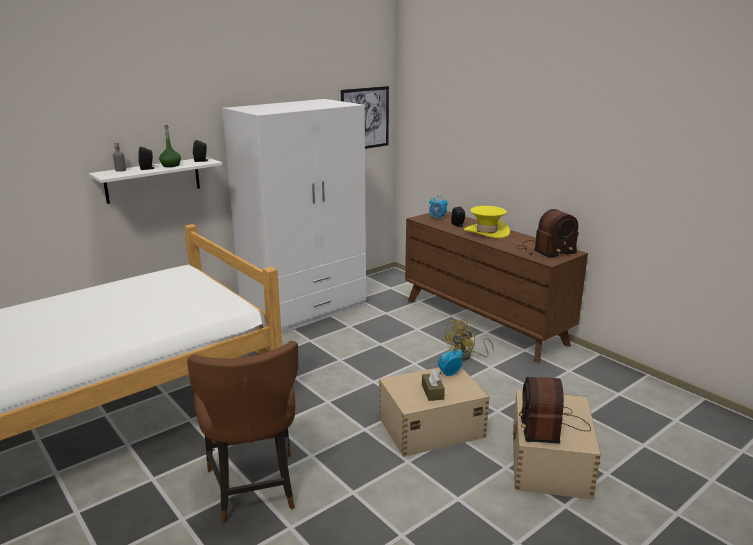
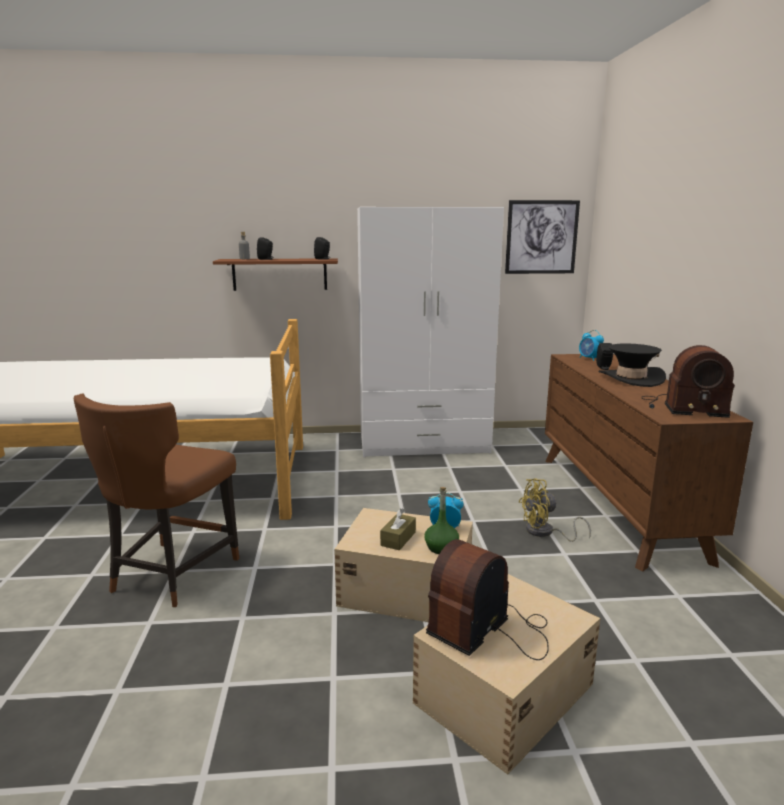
camera: 35 degrees right, 5 degrees down
white shelf [89,157,222,204] -> brown shelf [213,258,338,291]
green bottle [159,125,181,167] -> green bottle moved to [424,487,459,554]
yellow hat [464,206,510,238] -> black hat [599,343,666,387]

